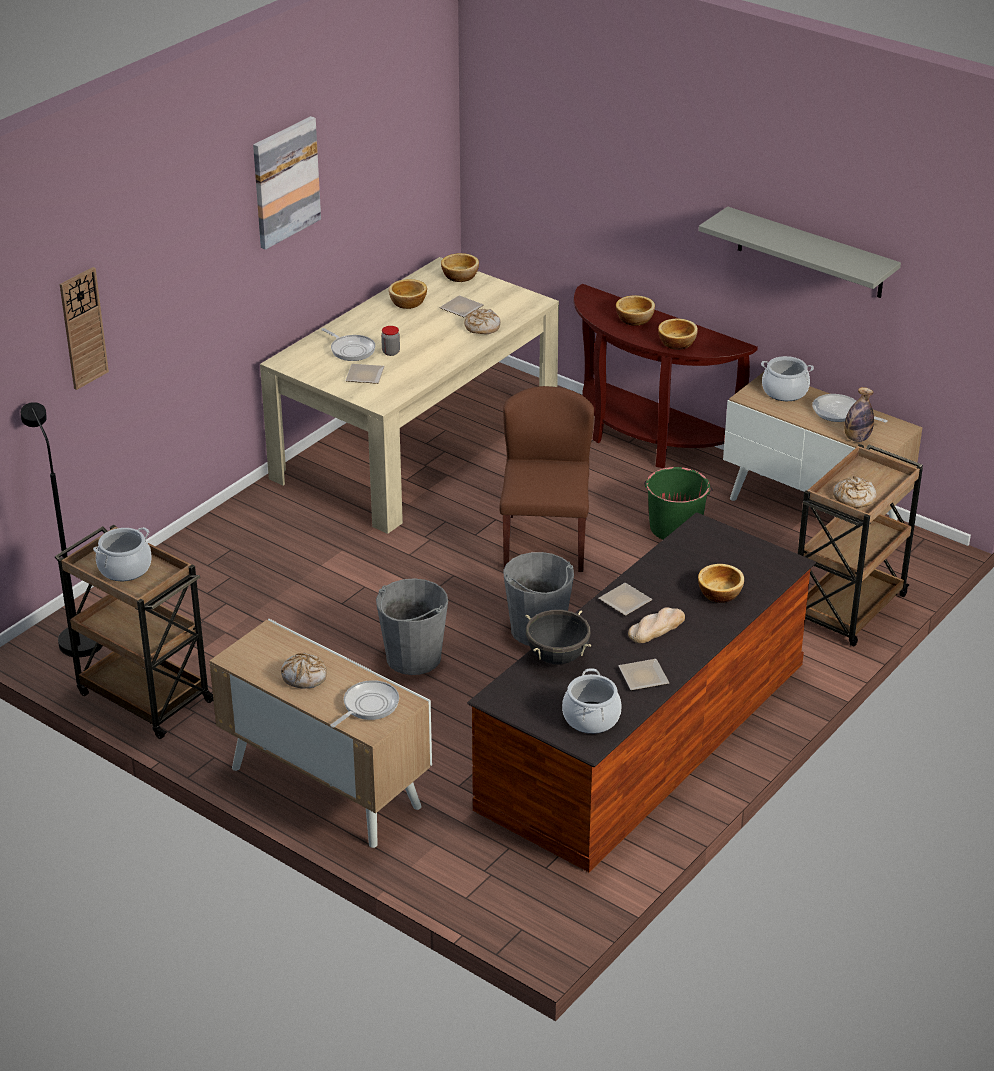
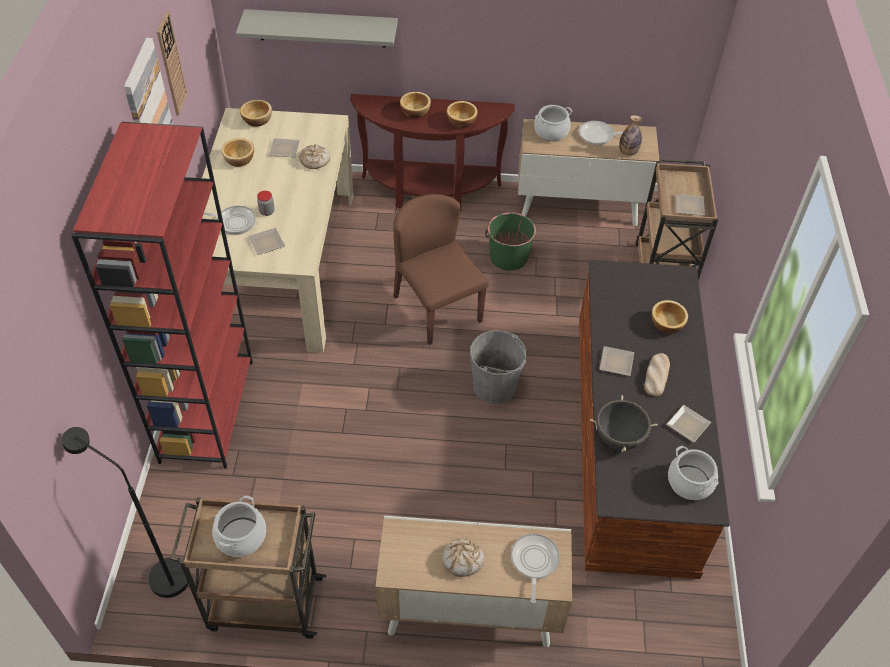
camera: 35 degrees left, 15 degrees up
wall clock [60,267,109,390] -> wall clock moved to [157,11,188,115]
grey bucket [376,578,448,675] -> none
grey shelf [698,206,901,298] -> grey shelf moved to [236,9,398,48]
bread [833,476,877,508] -> plate [676,194,705,216]
none -> red bookcase [71,122,253,469]

